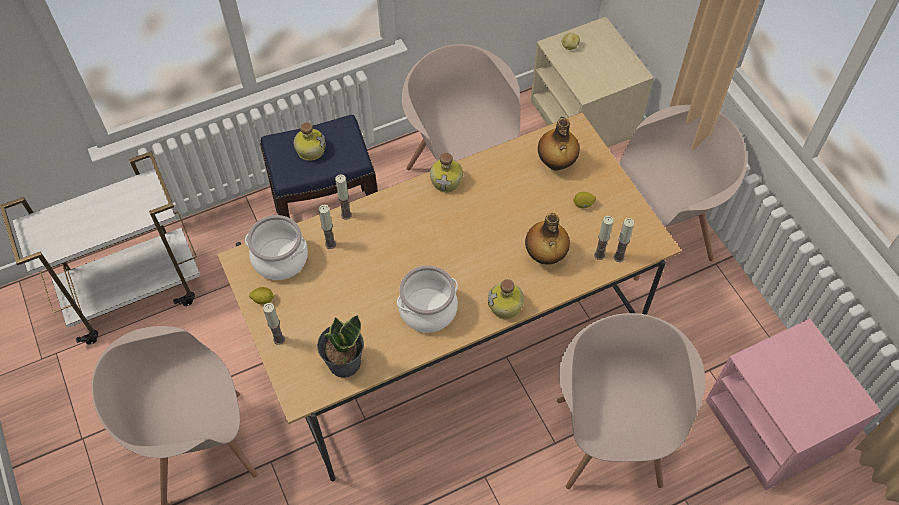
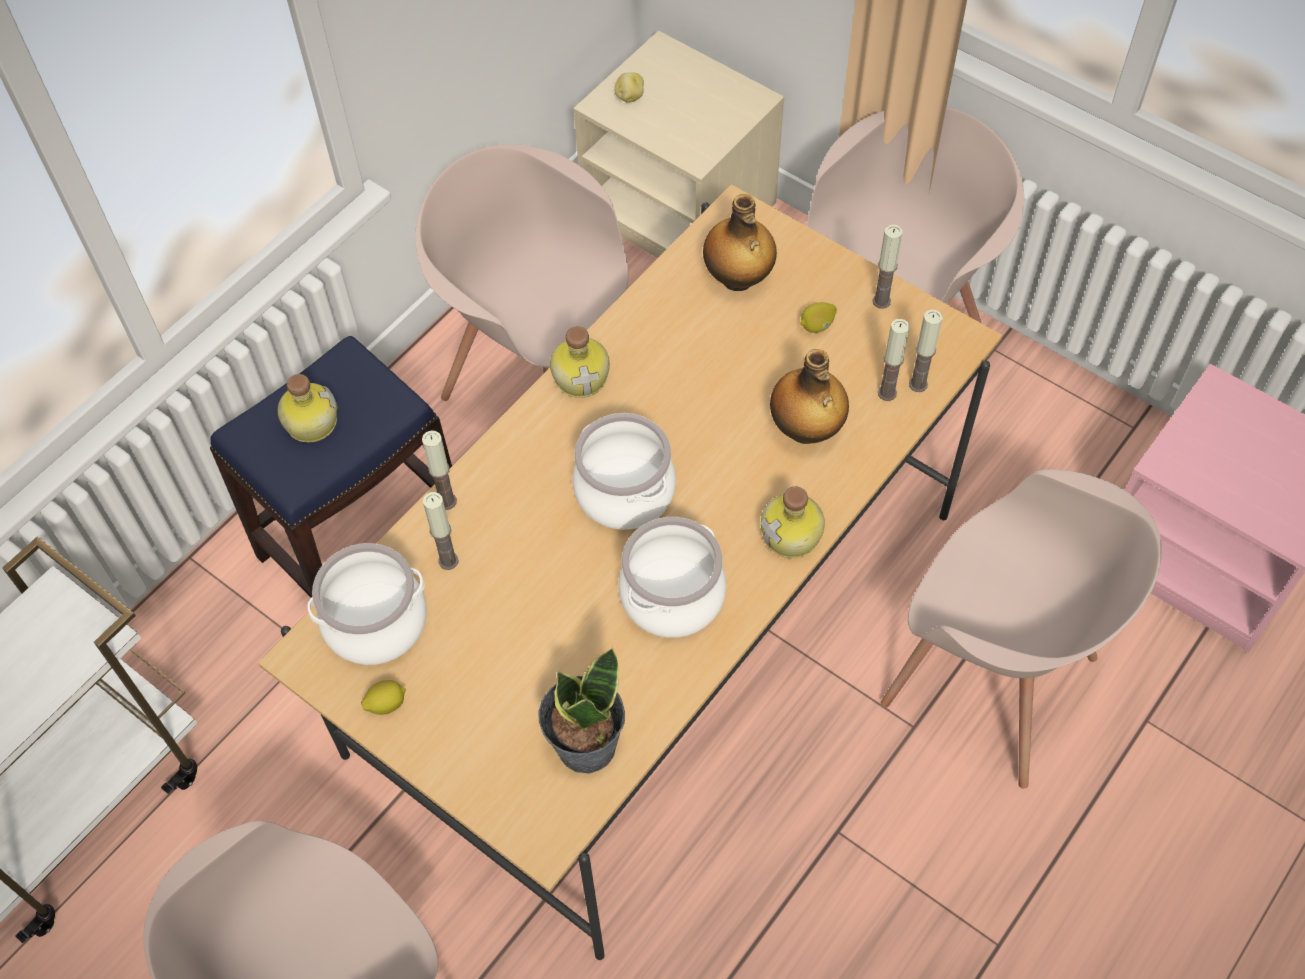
camera: 25 degrees left, 0 degrees up
candle [263,303,285,345] -> candle moved to [872,224,903,309]
beige chair [557,313,705,489] -> beige chair turned 150 degrees clockwise [880,469,1162,789]
none -> cooking pot [573,413,676,529]

